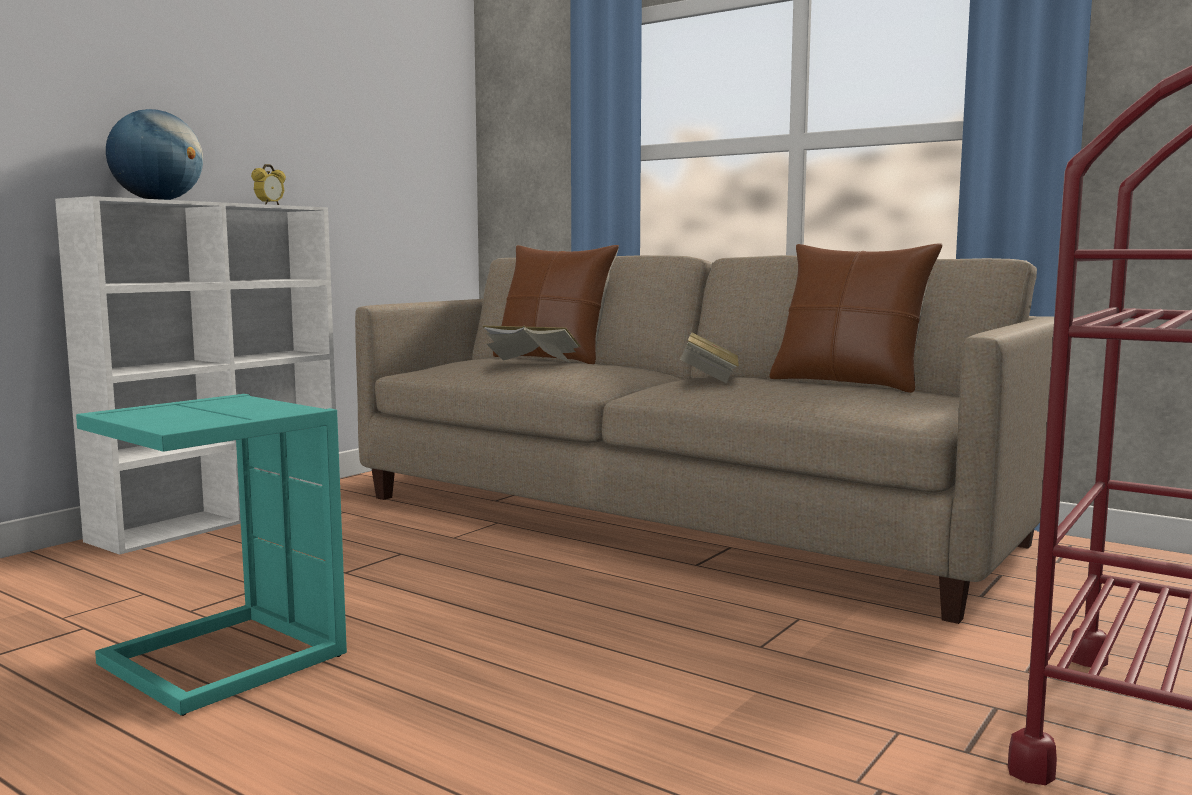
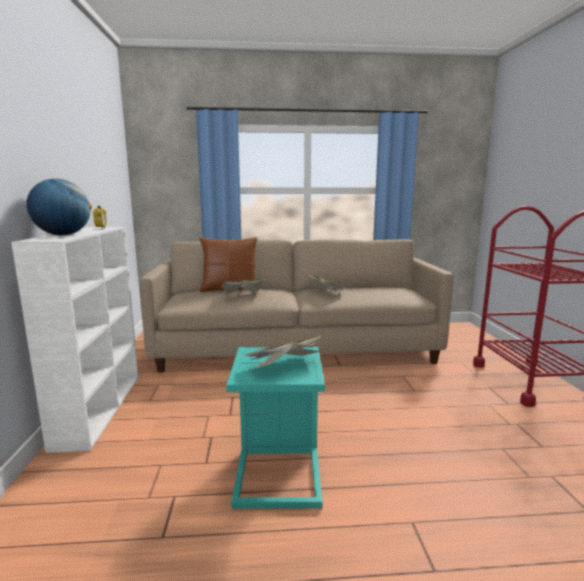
camera: 40 degrees left, 5 degrees up
brown pillow [769,243,942,393] -> none
none -> book [245,335,323,368]

